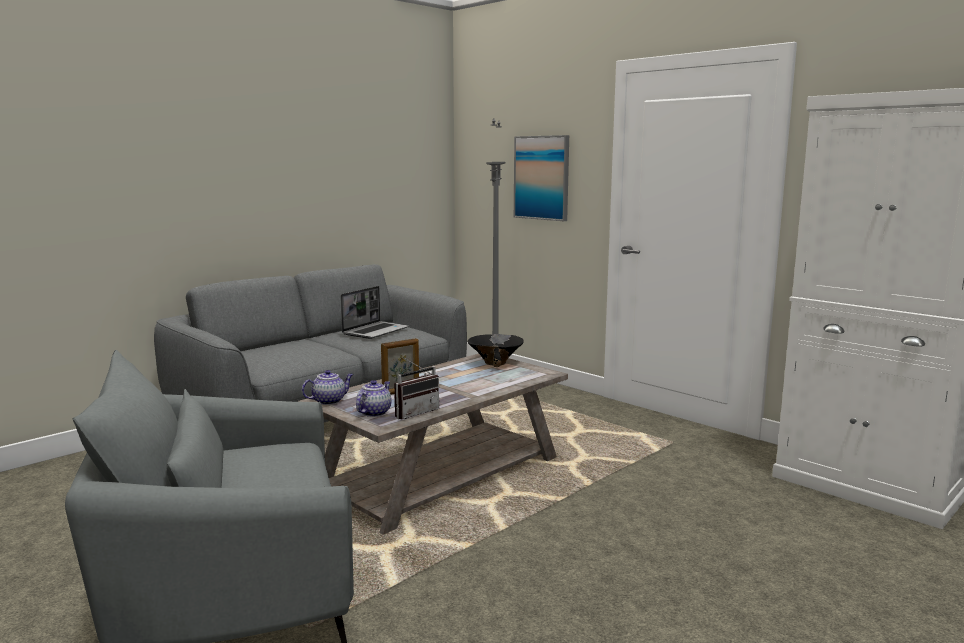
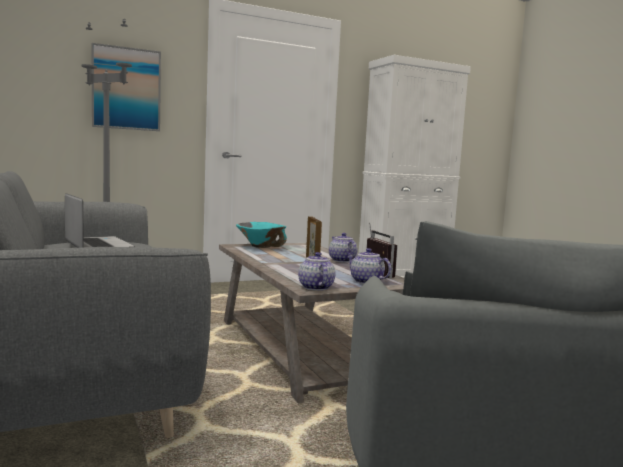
camera: 70 degrees left, 5 degrees down
black bowl [468,334,524,367] -> turquoise bowl [236,222,287,248]
none -> teapot [329,233,358,262]

